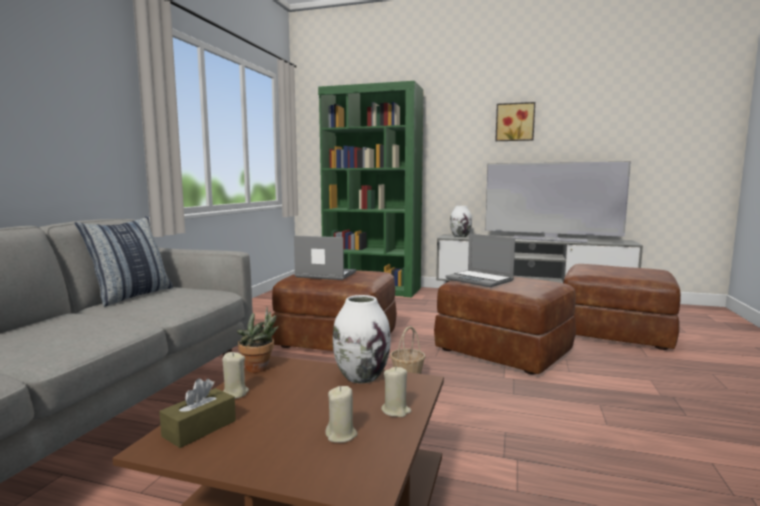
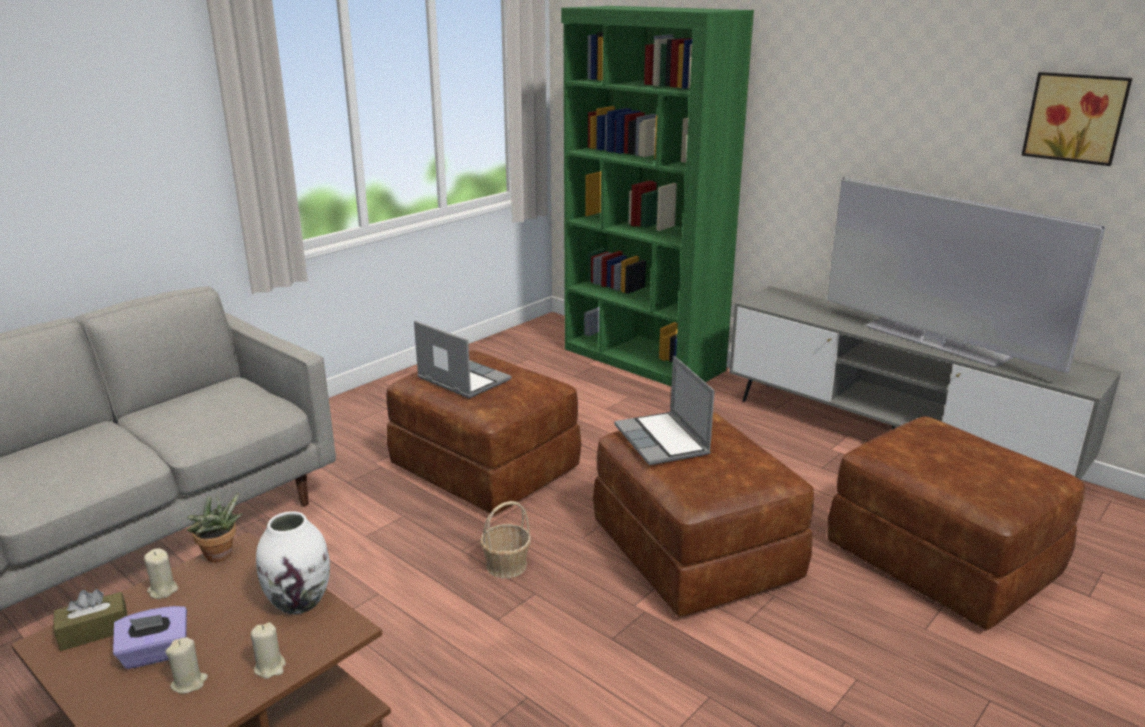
camera: 25 degrees right, 15 degrees up
pillow [75,216,173,307] -> none
white vase [450,206,472,237] -> none
picture [495,102,535,141] -> picture moved to [1021,72,1132,166]
none -> purple tissue box [113,606,187,669]

